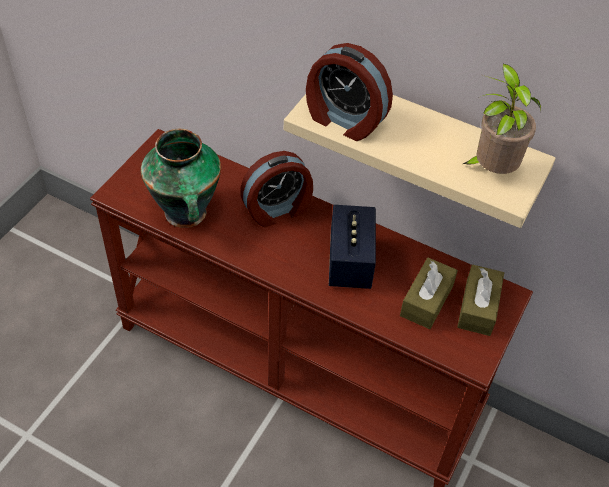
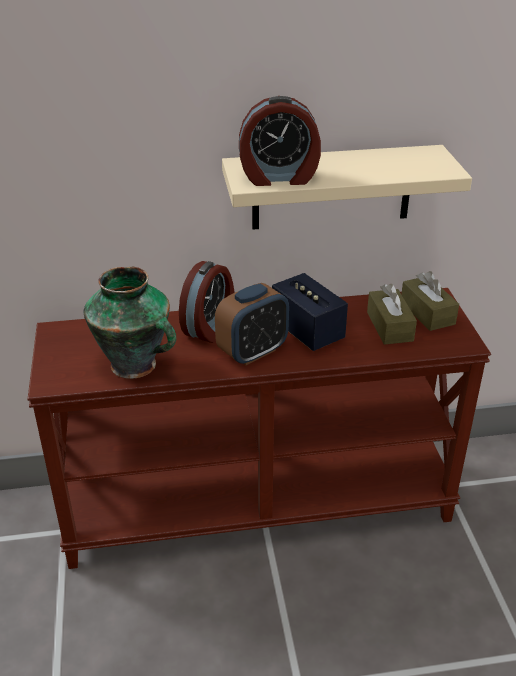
camera: 35 degrees left, 15 degrees down
potted plant [463,63,541,174] -> none
none -> alarm clock [215,283,289,365]

